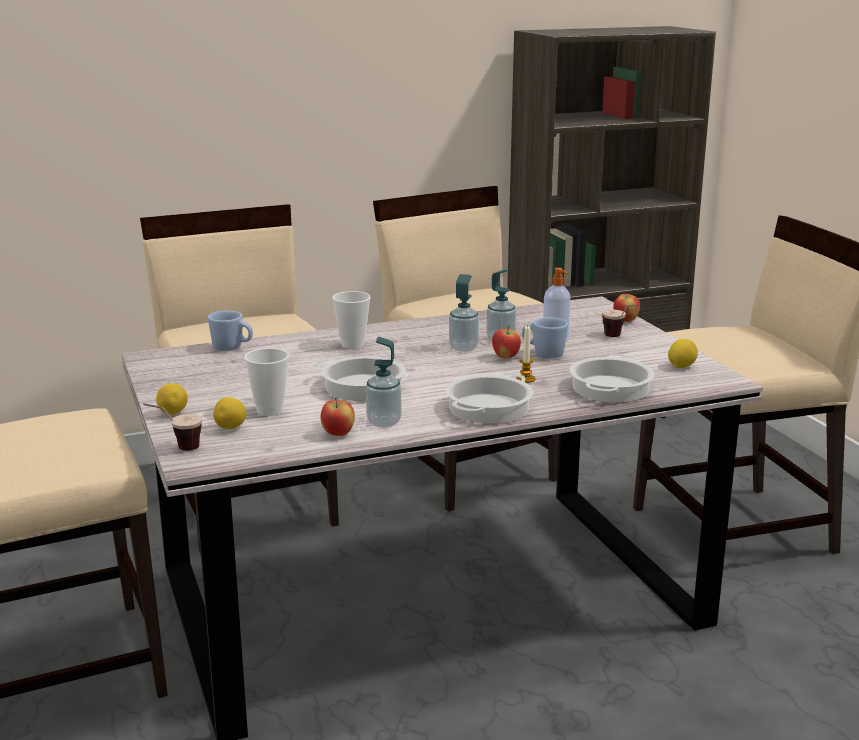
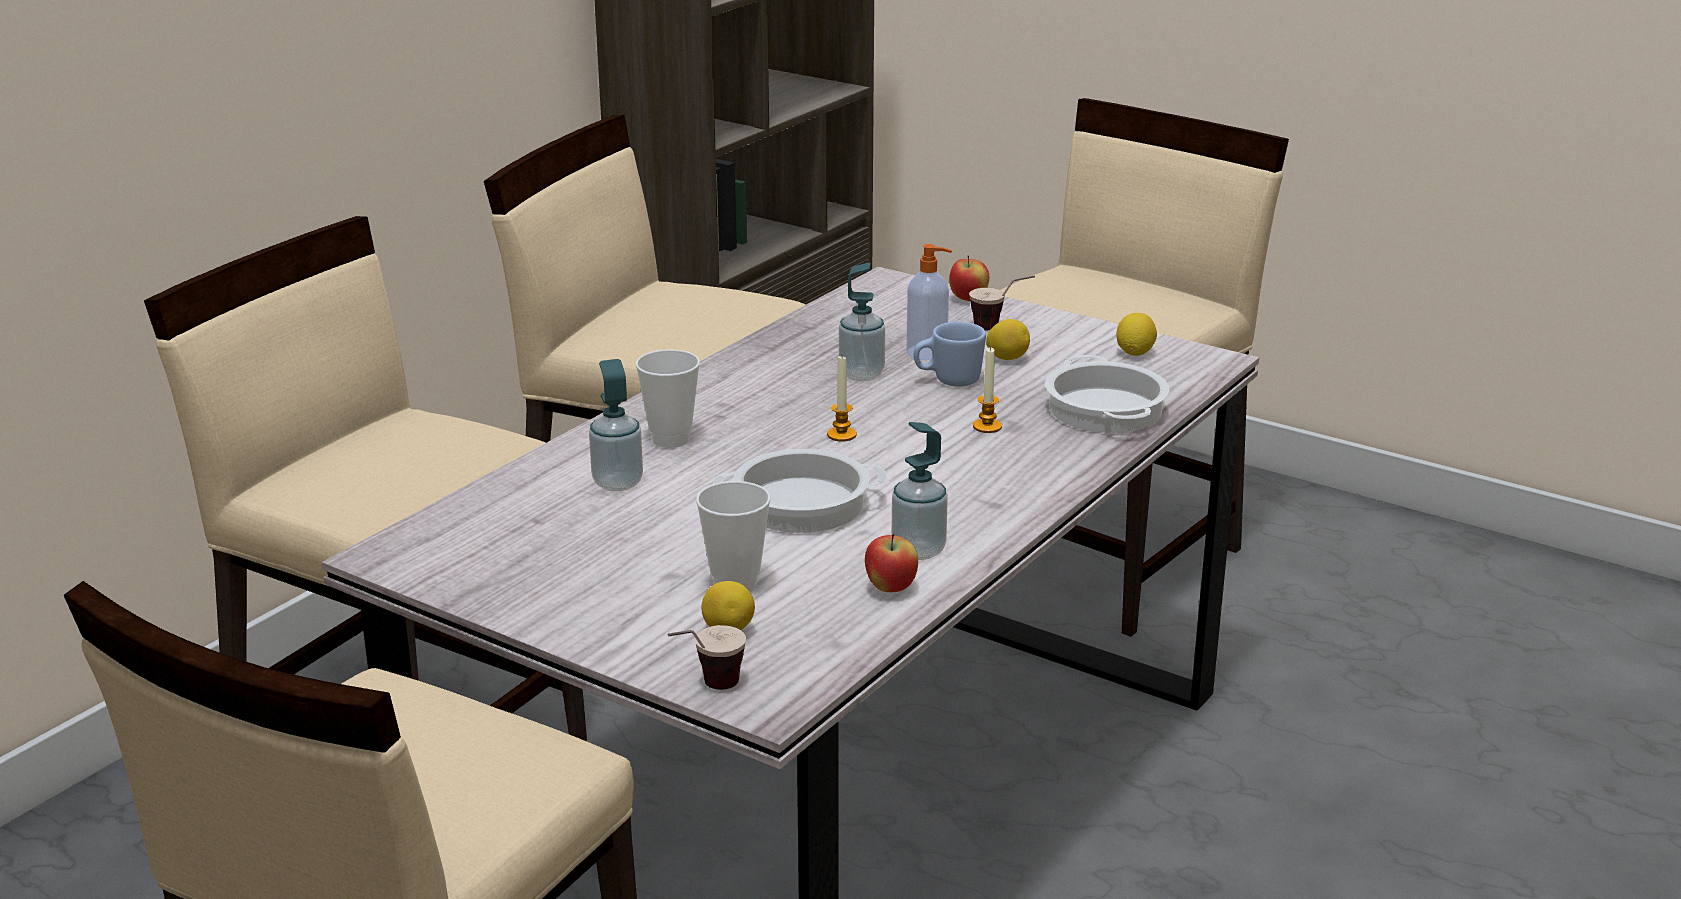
camera: 35 degrees left, 5 degrees up
lemon [156,383,188,415] -> lemon moved to [986,319,1030,360]
blue mug [208,311,253,351] -> none
cooking pot [446,373,533,423] -> none
soap dispenser [449,274,479,352] -> soap dispenser moved to [589,359,643,491]
apple [492,326,521,358] -> none
none -> candle [827,356,857,442]

